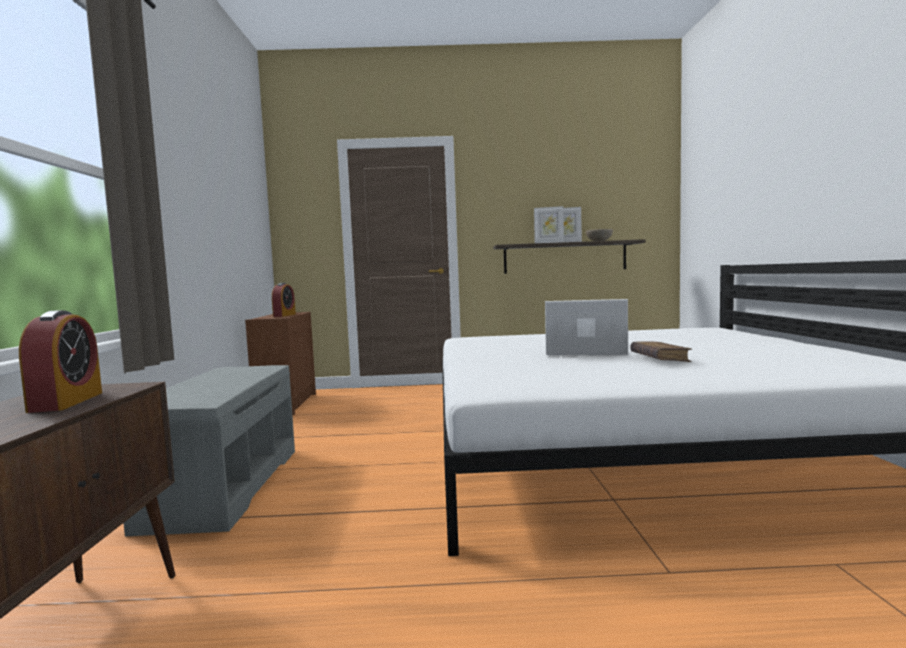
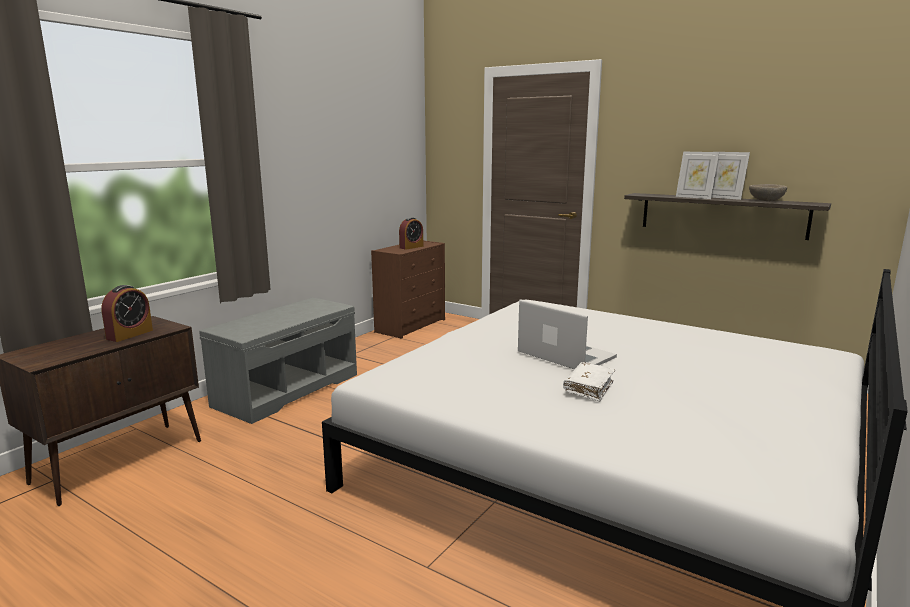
camera: 35 degrees right, 10 degrees up
brown book [630,341,692,362] -> white book [563,362,615,401]

